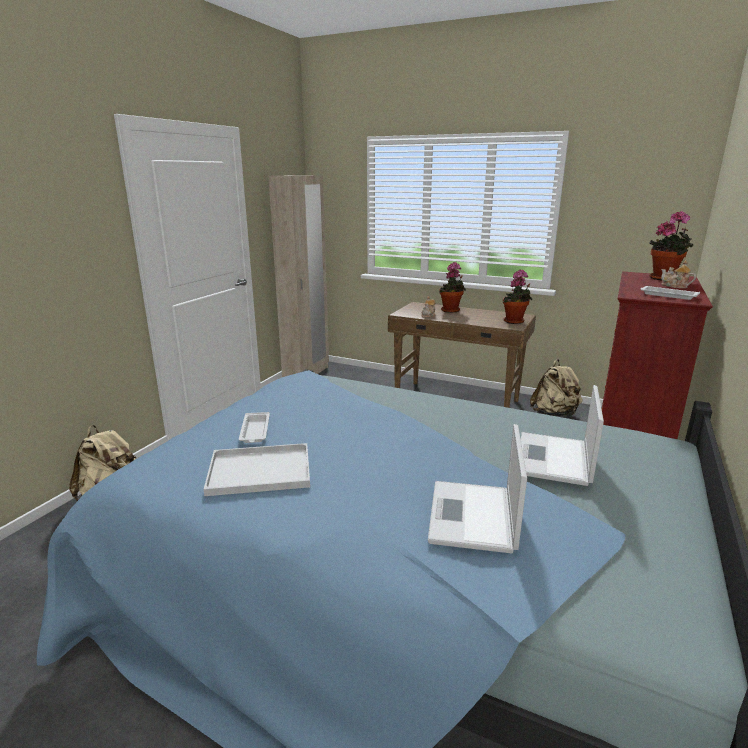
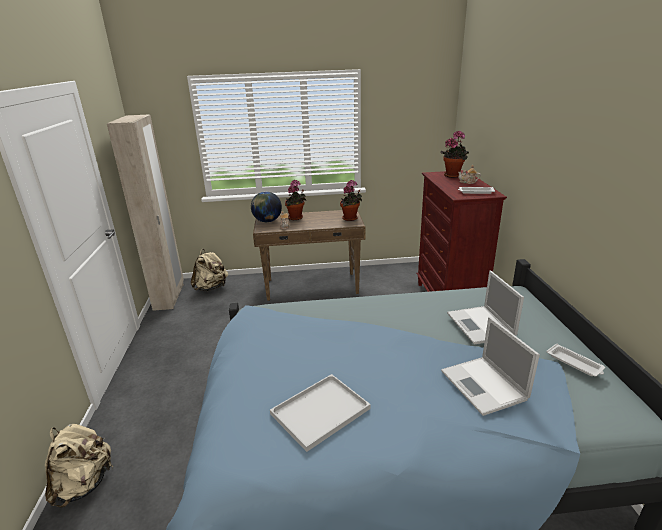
camera: 30 degrees left, 5 degrees up
white tray [239,412,270,443] -> white tray moved to [546,344,605,376]
beige backpack [530,359,582,416] -> beige backpack moved to [191,249,228,291]
none -> globe [251,192,282,222]

